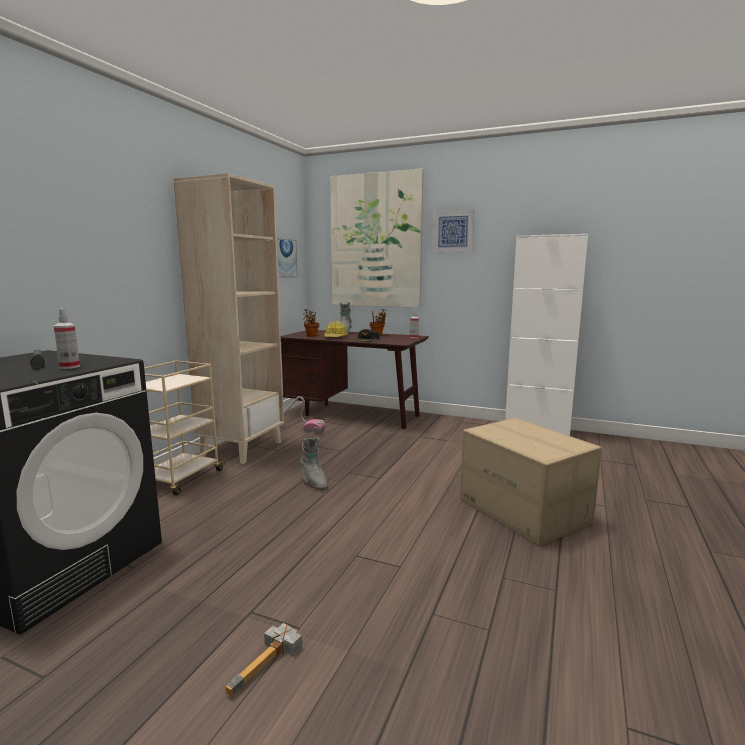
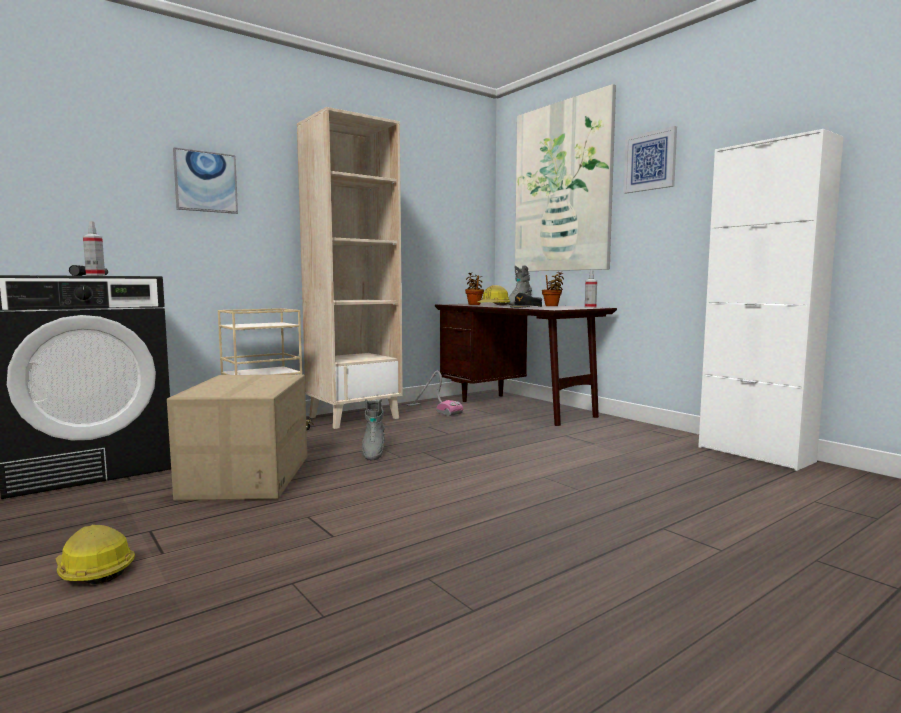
camera: 30 degrees right, 5 degrees down
hammer [225,623,302,696] -> hard hat [56,525,135,584]
picture [277,238,297,278] -> picture moved to [173,147,238,214]
cardboard box [460,418,602,546] -> cardboard box moved to [167,375,307,501]

